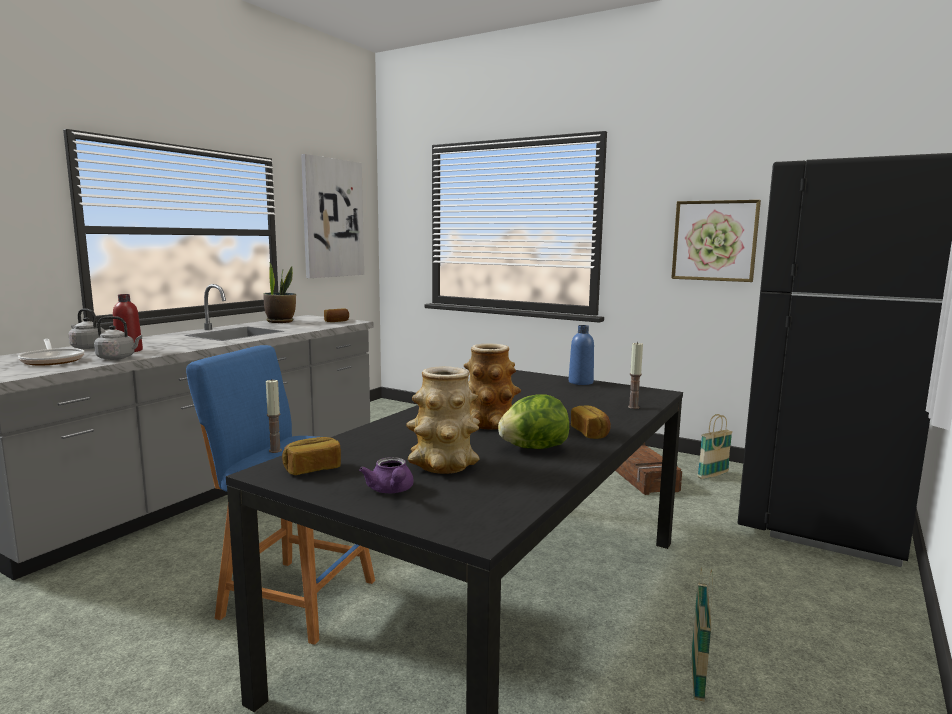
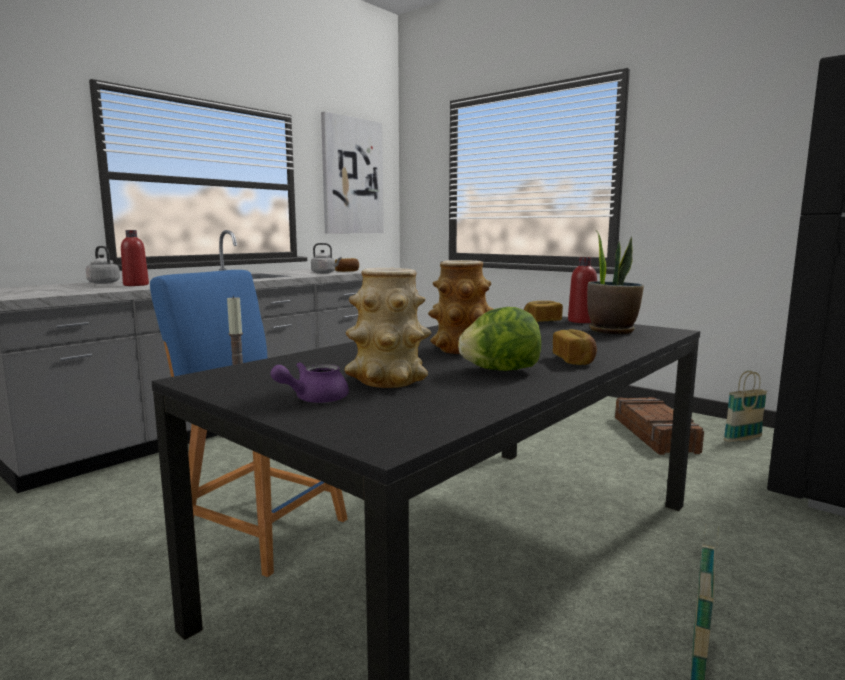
camera: 10 degrees right, 0 degrees up
frying pan [18,339,85,365] -> none
grey kettle [94,316,142,360] -> grey kettle moved to [311,243,342,274]
potted plant [263,262,296,323] -> potted plant moved to [587,231,644,334]
bread [282,437,341,475] -> bread moved to [524,301,563,322]
purple teapot [359,457,414,493] -> purple teapot turned 60 degrees clockwise [270,362,349,403]
blue bottle [569,325,594,385] -> red bottle [568,257,597,323]
candle [628,342,643,409] -> none
picture [671,200,761,282] -> none

